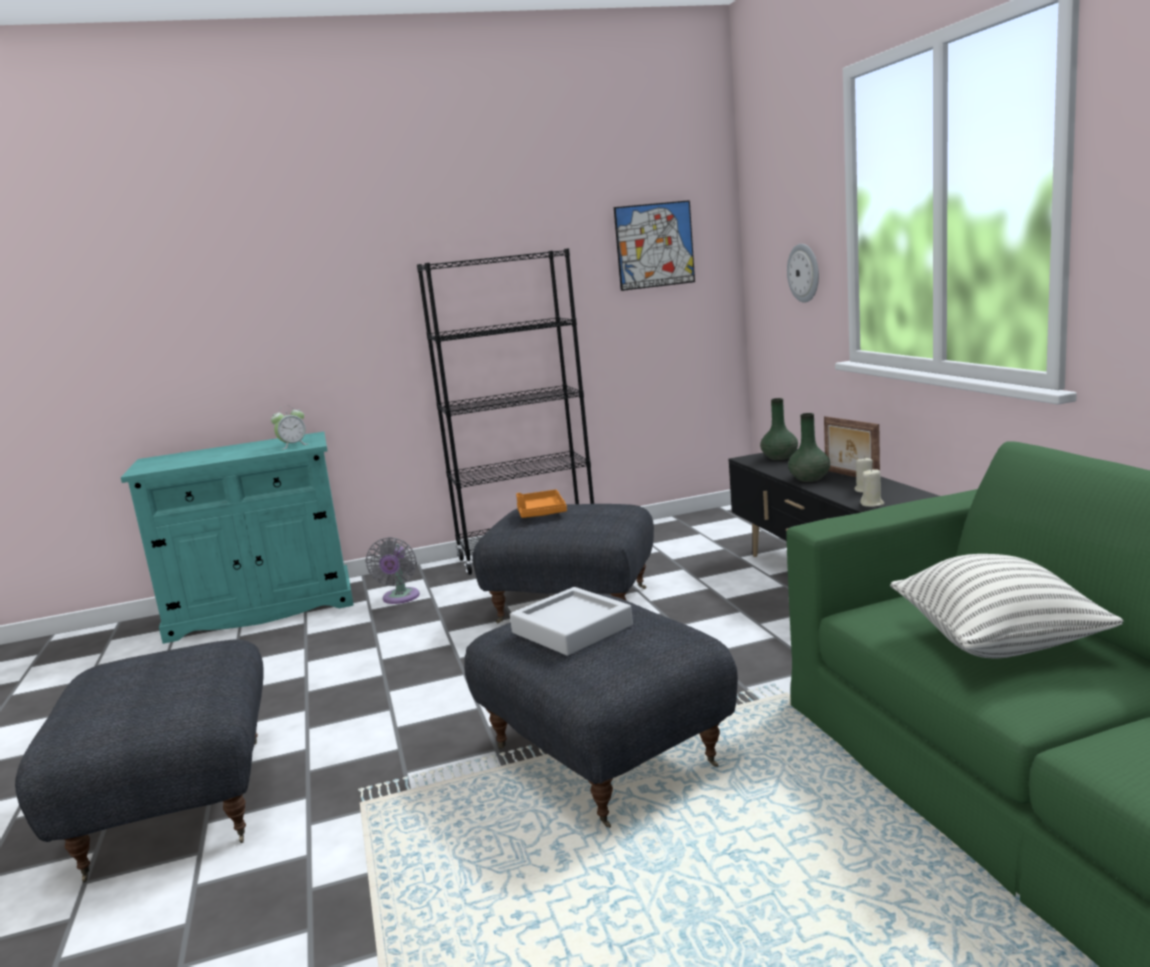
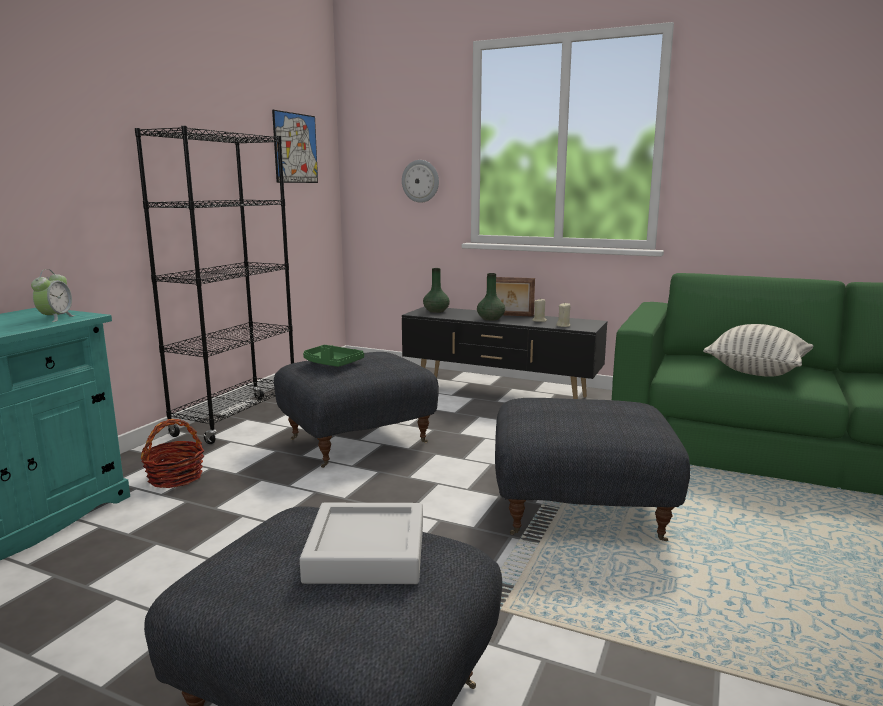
camera: 50 degrees left, 0 degrees up
grey fan [366,537,420,604] -> basket [141,419,204,488]
grey tray [510,587,633,656] -> grey tray moved to [300,503,423,584]
orange tray [516,490,567,518] -> green tray [303,345,364,367]

